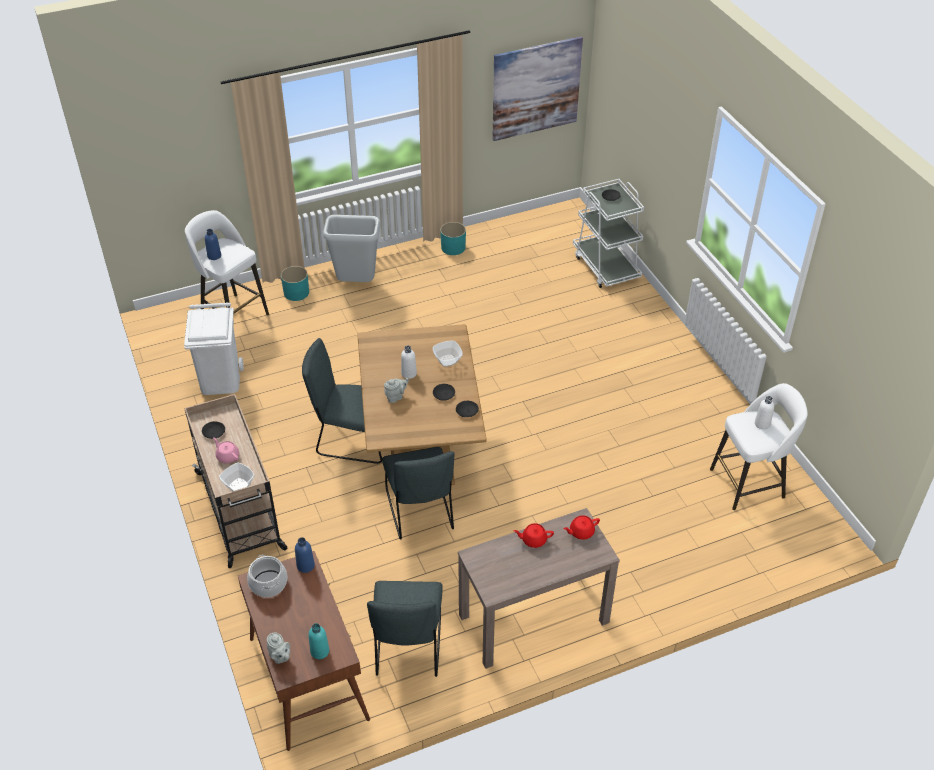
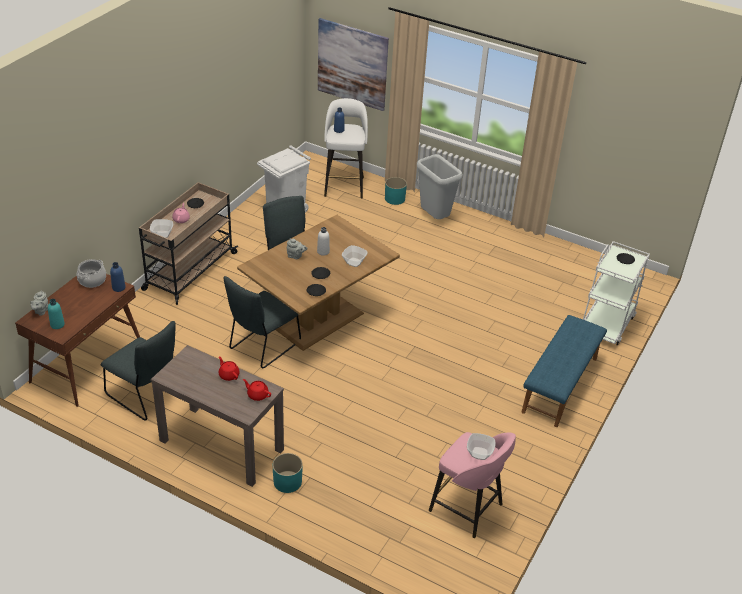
camera: 50 degrees right, 5 degrees down
grey chair [367,581,443,677] -> grey chair turned 105 degrees counterclockwise [101,321,176,420]
turquoise planter [440,222,466,255] -> turquoise planter moved to [273,453,303,493]
picture [492,36,583,141] -> picture moved to [318,18,389,111]
white stool [710,383,808,510] -> pink stool [429,432,516,538]
white bottle [755,396,774,429] -> bowl [467,433,495,460]
none -> blue bench [522,315,607,427]

